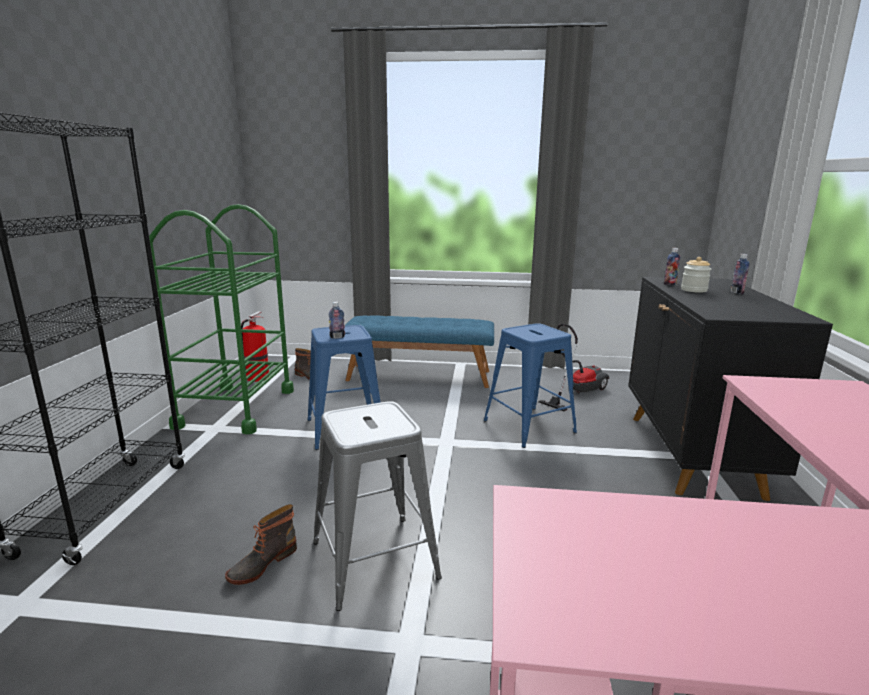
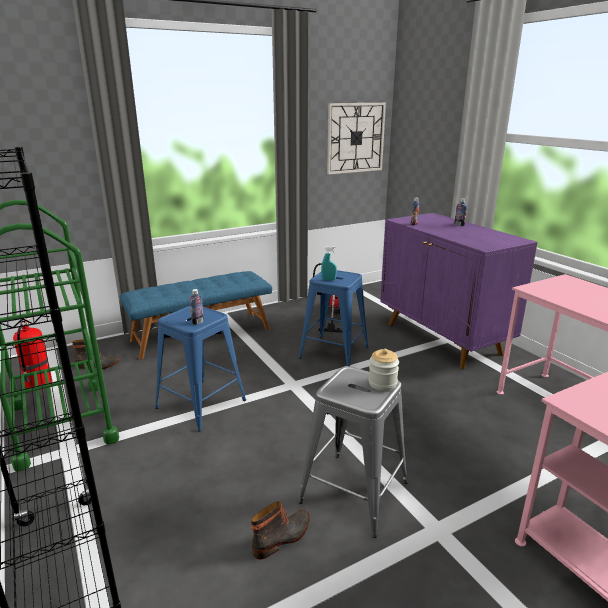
camera: 35 degrees left, 5 degrees up
boot [225,504,297,585] -> boot turned 135 degrees counterclockwise [251,501,310,560]
black cabinet [628,277,833,501] -> purple cabinet [380,213,538,369]
jar [681,257,711,293] -> jar moved to [369,349,399,391]
none -> turquoise spray bottle [321,246,337,280]
none -> wall clock [327,103,386,174]

